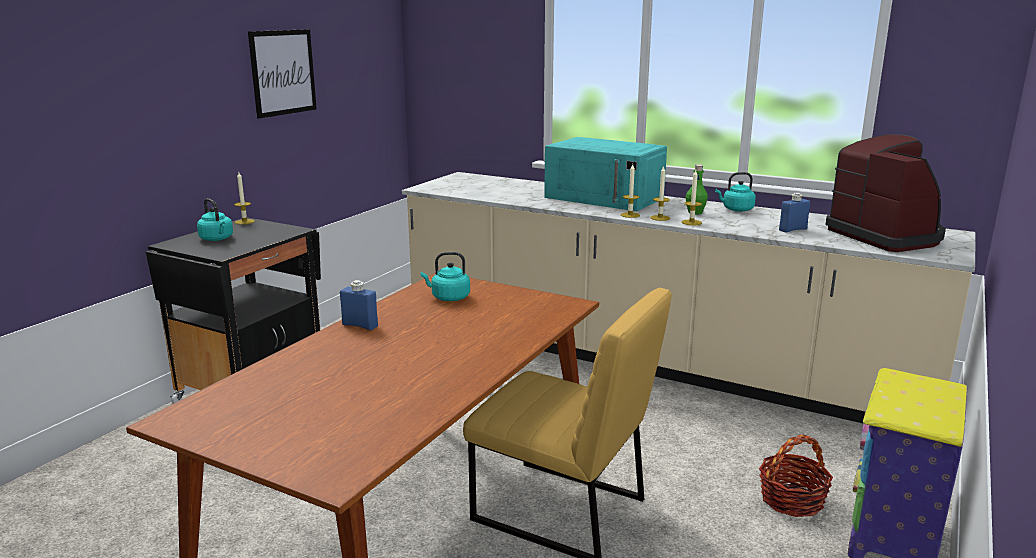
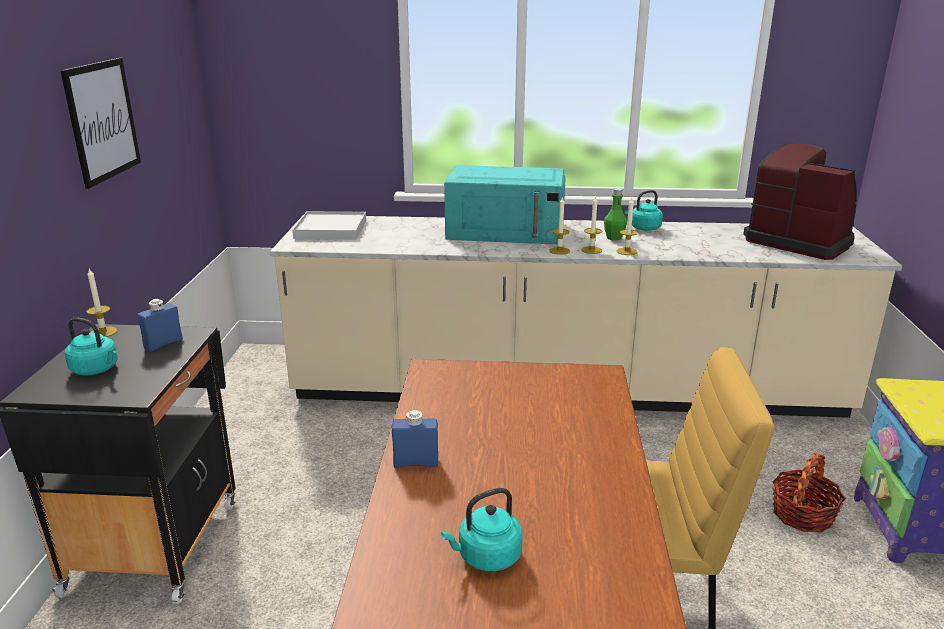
camera: 25 degrees left, 5 degrees up
turquoise kettle [421,252,470,301] -> turquoise kettle moved to [441,488,522,571]
blue bottle [779,193,810,233] -> blue bottle moved to [137,299,183,352]
none -> white tray [292,211,366,240]

